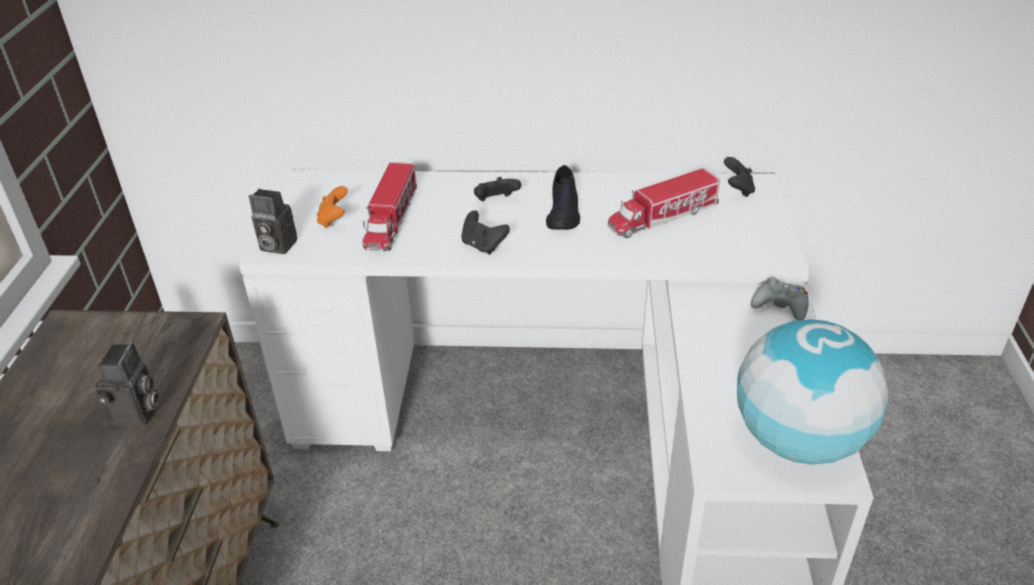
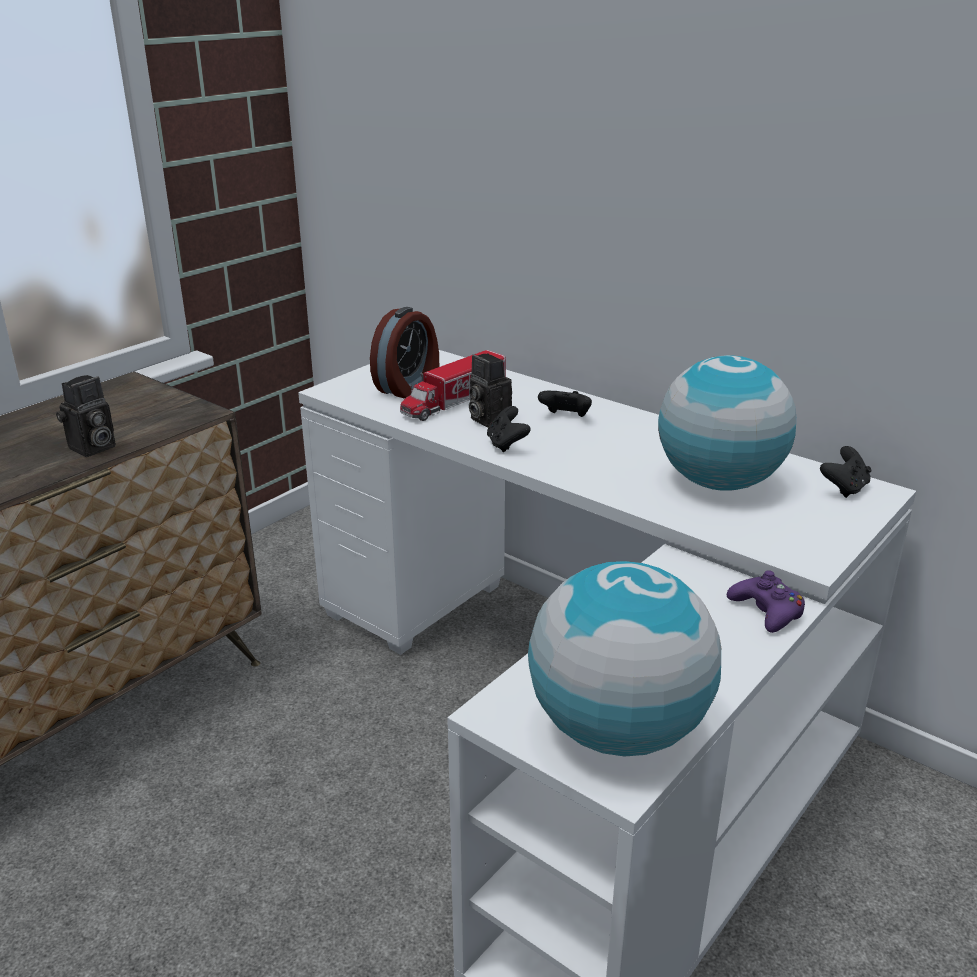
camera: 35 degrees right, 10 degrees down
camera [249,189,297,254] -> camera moved to [469,354,512,428]
orange game controller [317,186,348,228] -> alarm clock [370,307,439,399]
black shoe [546,165,580,230] -> none
toy truck [608,168,720,238] -> globe [658,355,796,491]
grey game controller [751,277,809,320] -> purple game controller [727,570,805,633]

